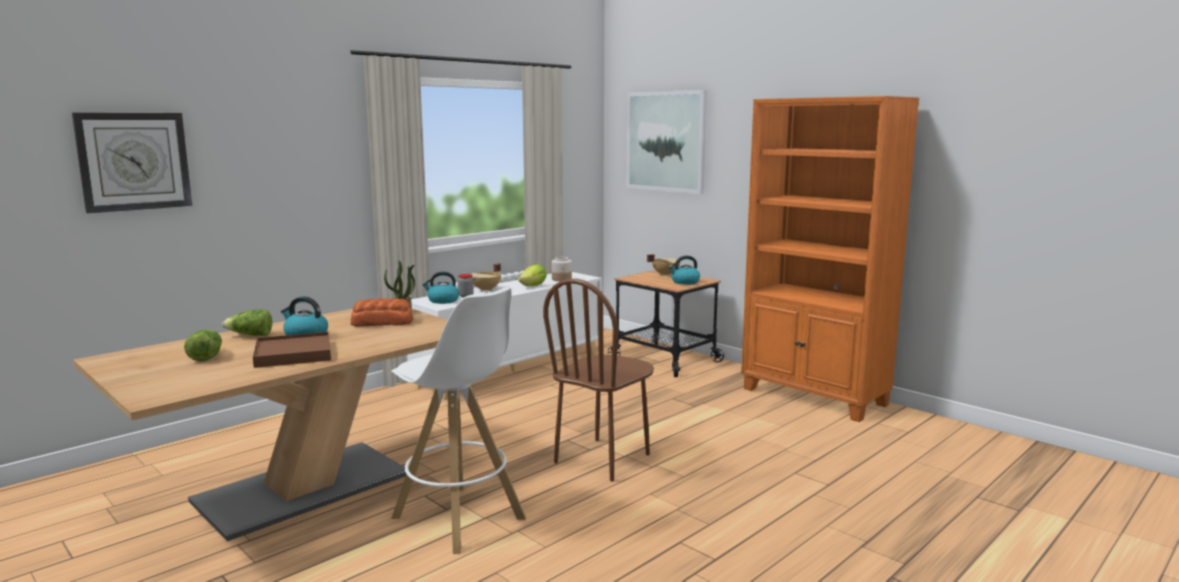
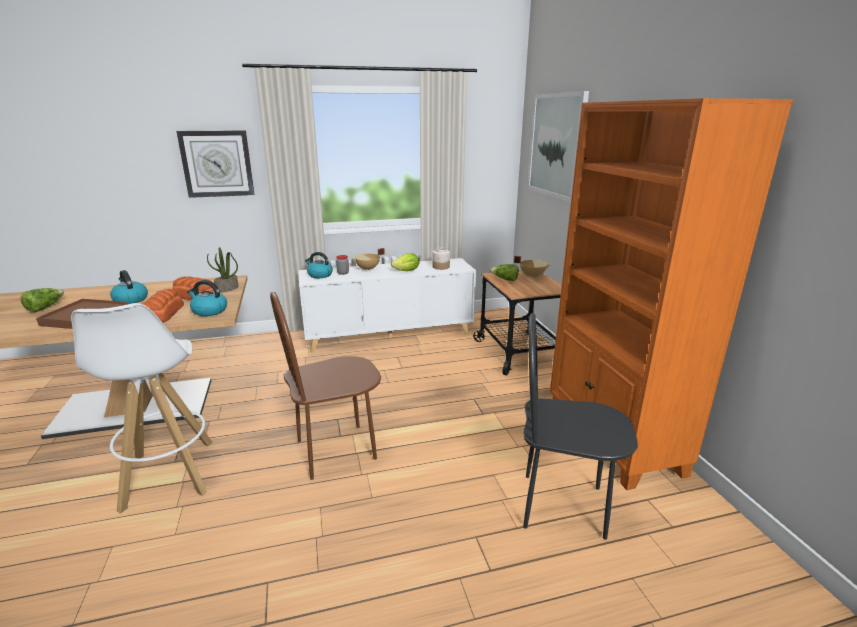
camera: 30 degrees right, 10 degrees up
wall clock [72,112,192,213] -> wall clock moved to [176,130,255,198]
lettuce [222,309,272,336] -> lettuce moved to [490,264,519,281]
kettle [668,255,700,285] -> kettle moved to [187,280,227,316]
none -> bread [143,289,184,322]
none -> black chair [523,313,638,540]

